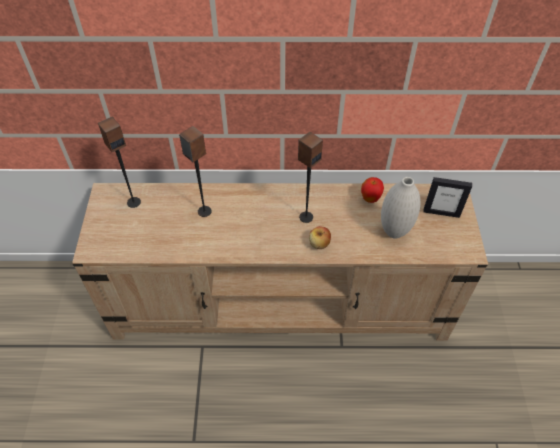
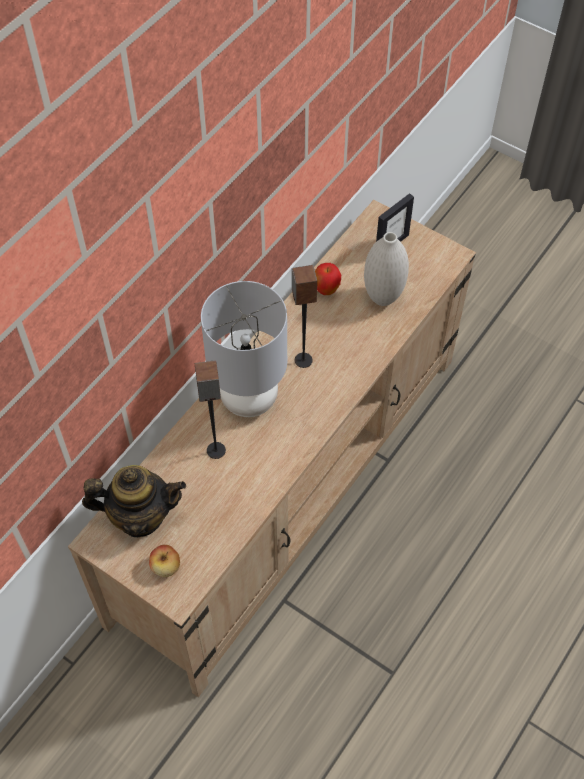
camera: 55 degrees left, 5 degrees up
speaker [98,117,141,208] -> teapot [82,465,186,537]
apple [309,226,331,249] -> apple moved to [149,545,180,577]
none -> grey table lamp [201,281,287,417]

